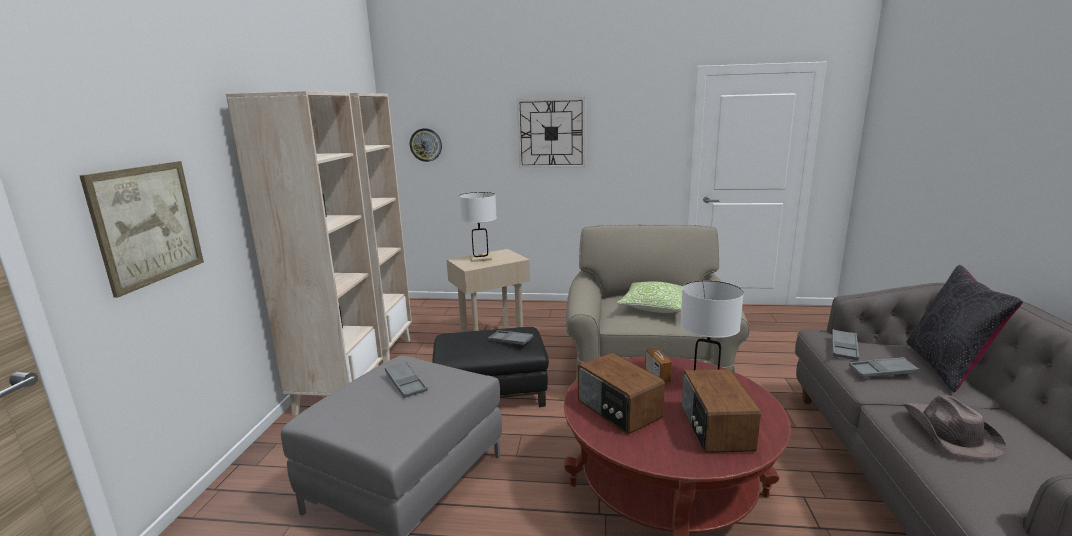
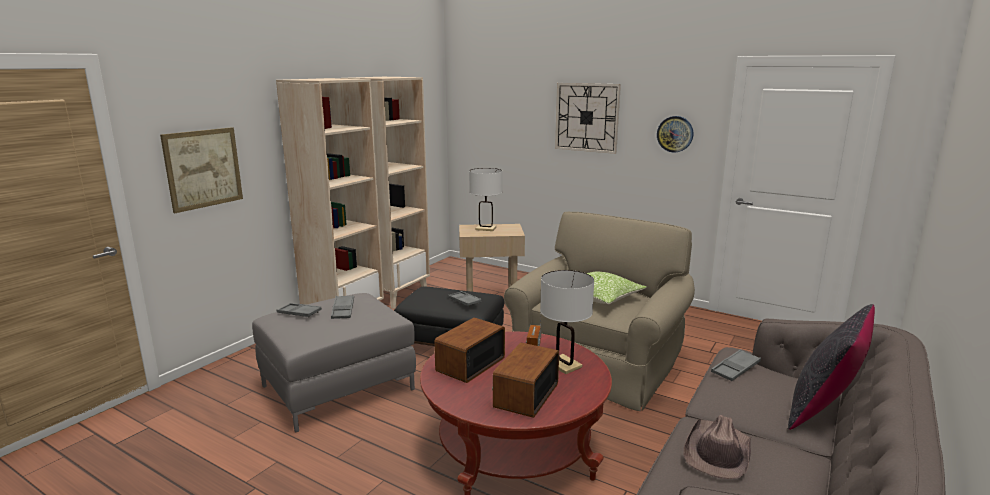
camera: 25 degrees right, 0 degrees up
wall clock [410,128,442,162] -> wall clock moved to [657,116,693,153]
radio [578,353,665,434] -> radio turned 45 degrees clockwise [434,318,505,383]
grey tray [849,357,920,378] -> grey tray moved to [277,303,322,317]

